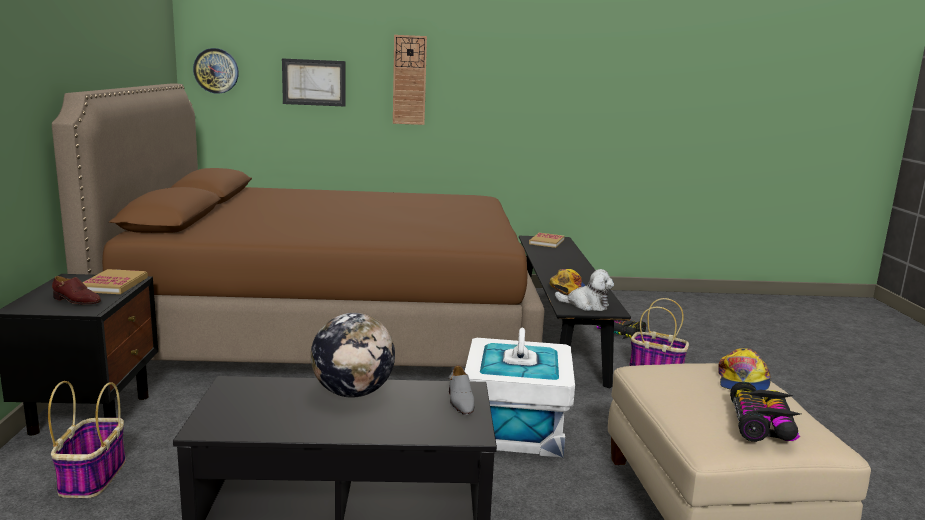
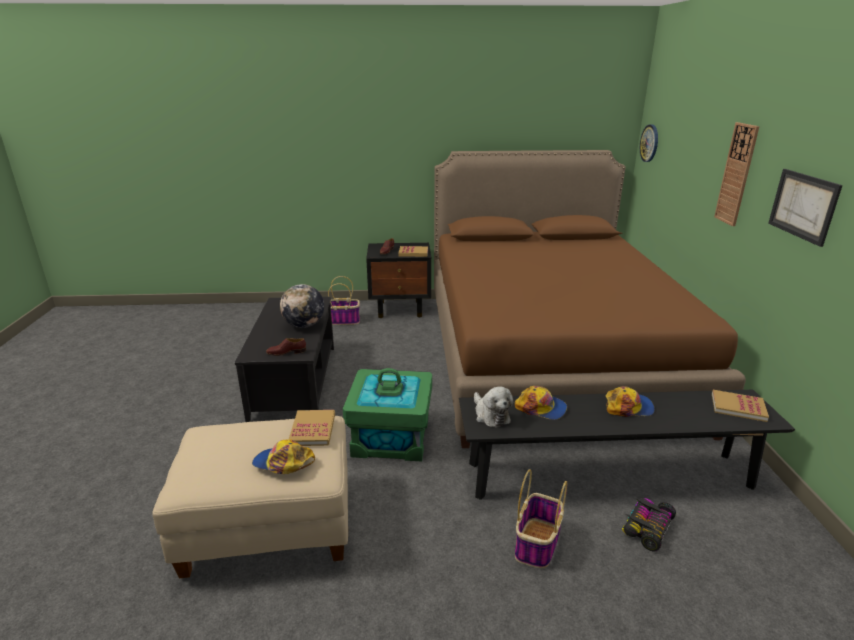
camera: 90 degrees right, 10 degrees up
picture [282,58,345,107] -> picture moved to [768,169,843,247]
grey shoe [448,366,474,415] -> brown shoe [266,338,306,356]
white storage box [465,328,575,458] -> green storage box [343,368,432,461]
plush toy [555,269,614,311] -> plush toy turned 45 degrees counterclockwise [474,386,513,428]
toy car [730,382,801,442] -> none
none -> book [289,410,335,446]
none -> cap [605,386,655,417]

